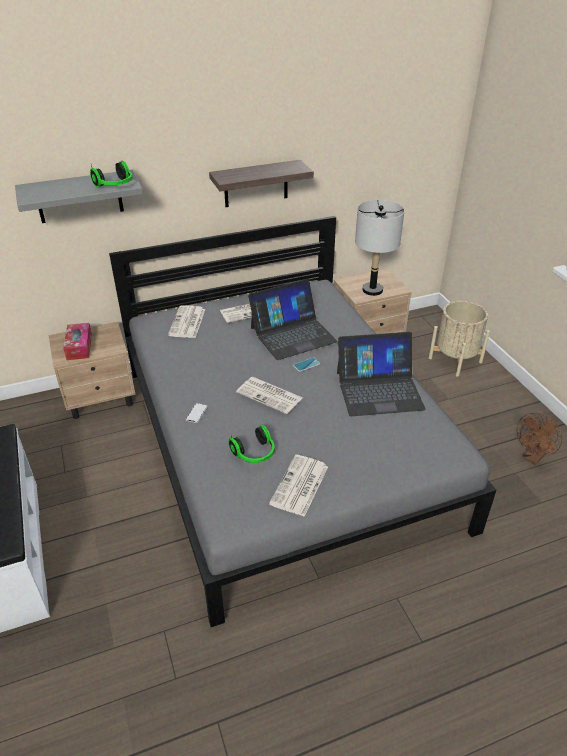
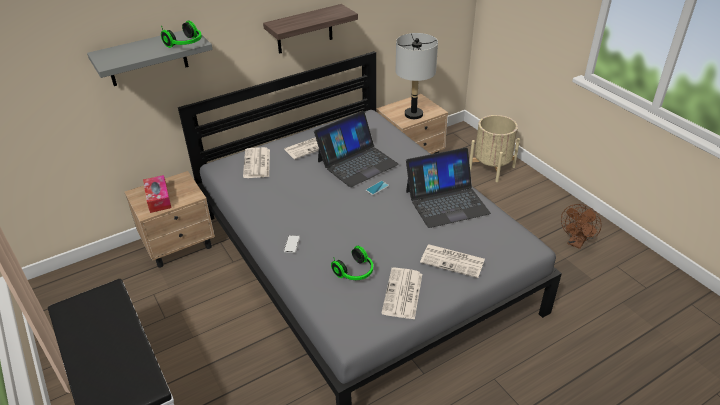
camera: 10 degrees left, 0 degrees up
newspaper [236,377,303,414] -> newspaper moved to [420,244,485,278]

